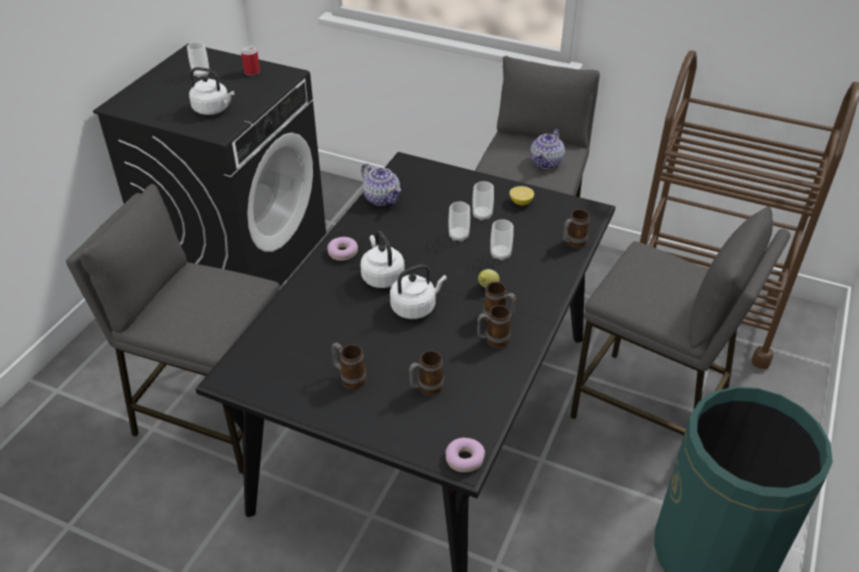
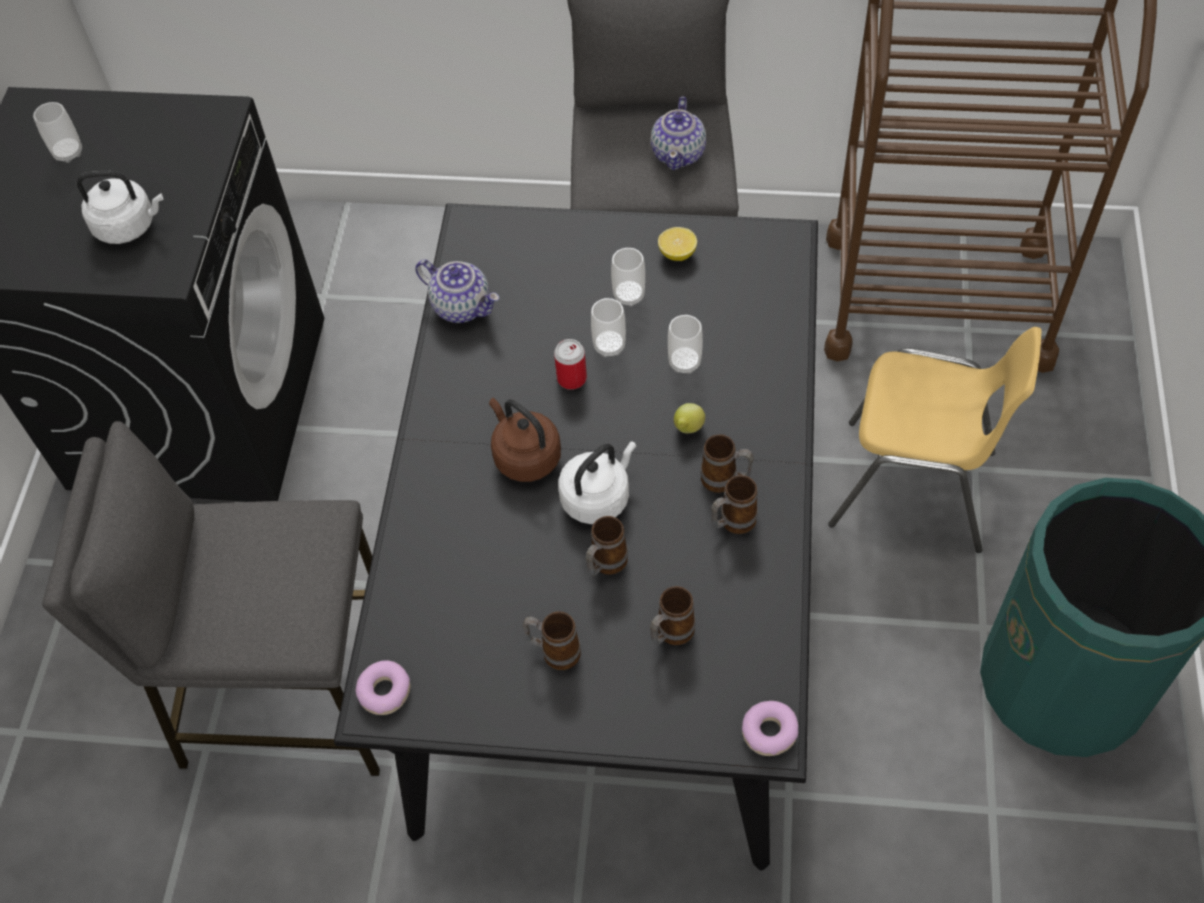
camera: 15 degrees left, 15 degrees up
can [241,45,260,76] -> can moved to [554,339,587,390]
donut [327,237,358,261] -> donut moved to [356,660,410,715]
white kettle [360,231,405,288] -> brown kettle [489,398,561,482]
mug [563,209,590,248] -> mug moved to [586,516,628,576]
grey stool [570,206,791,435] -> yellow chair [828,327,1042,553]

